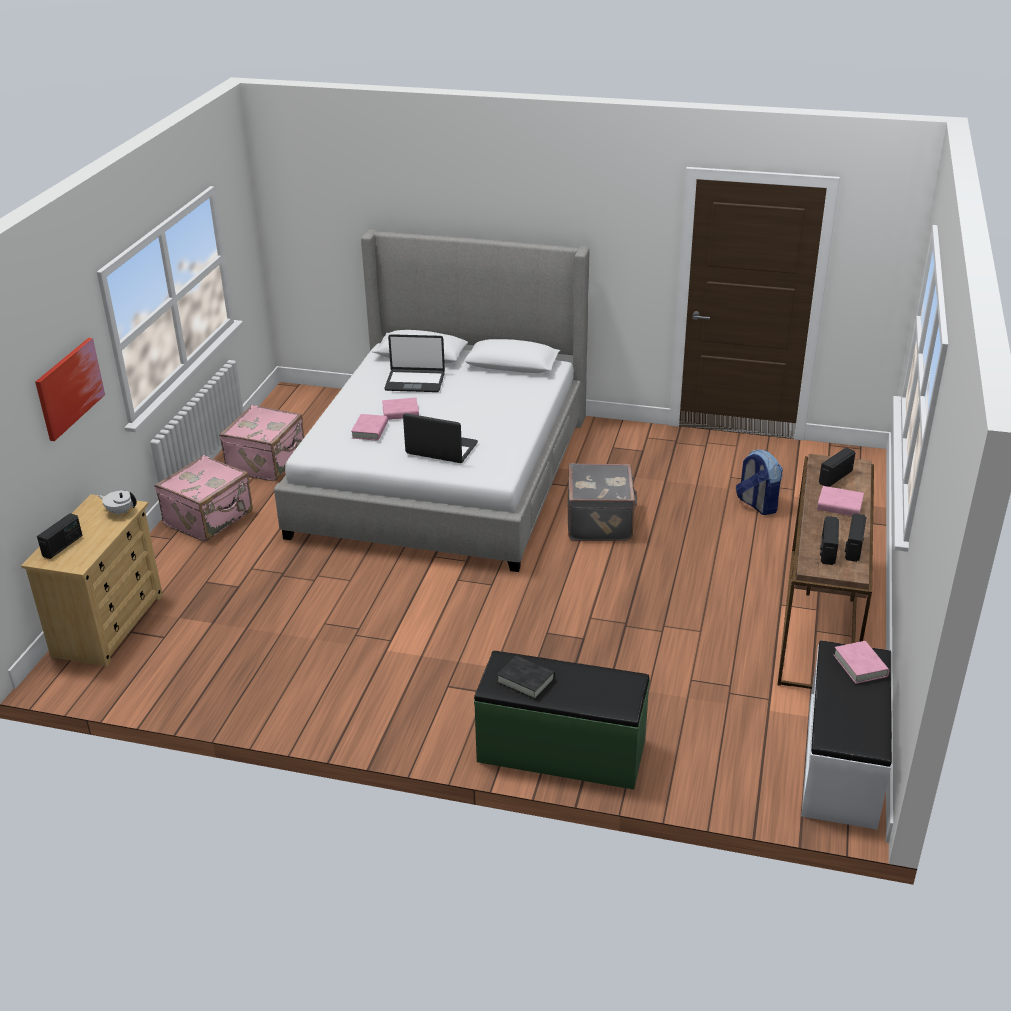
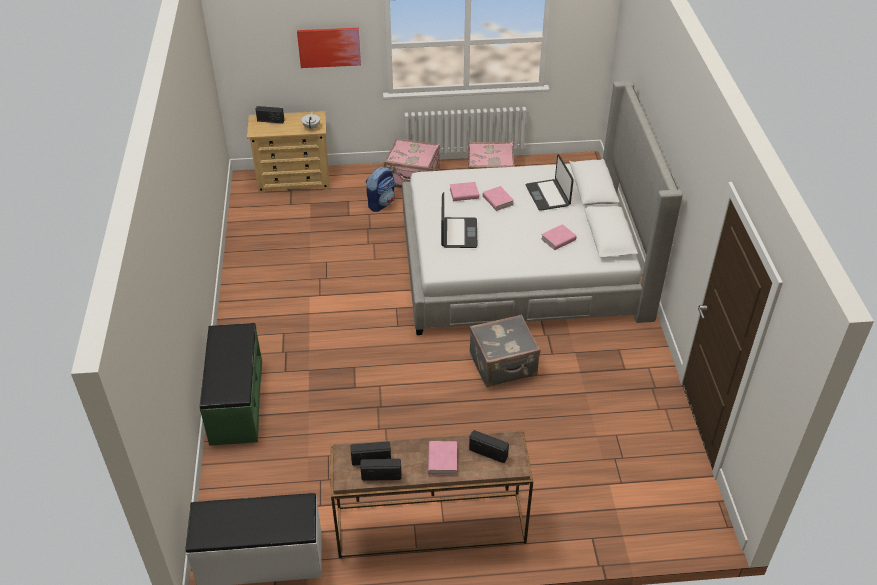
camera: 70 degrees right, 10 degrees up
black book [497,655,555,699] -> none
backpack [736,450,783,515] -> backpack moved to [366,167,395,212]
pink book [834,641,889,684] -> pink book moved to [541,224,577,250]

